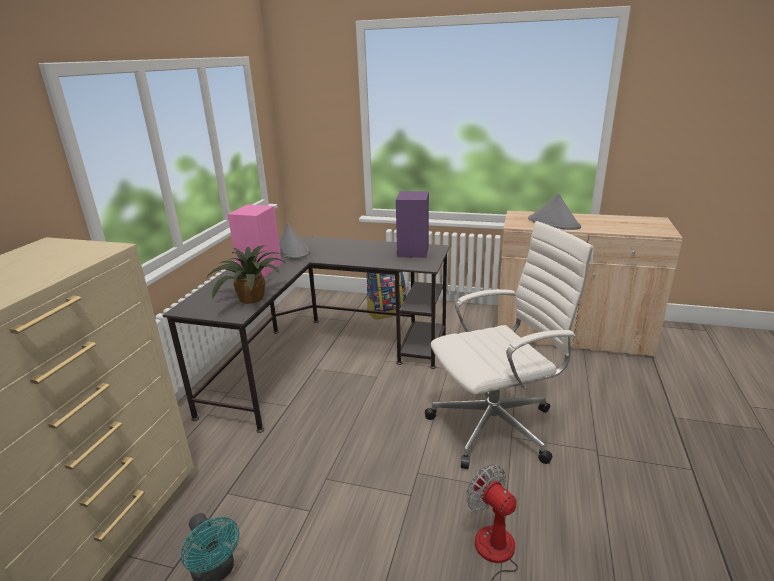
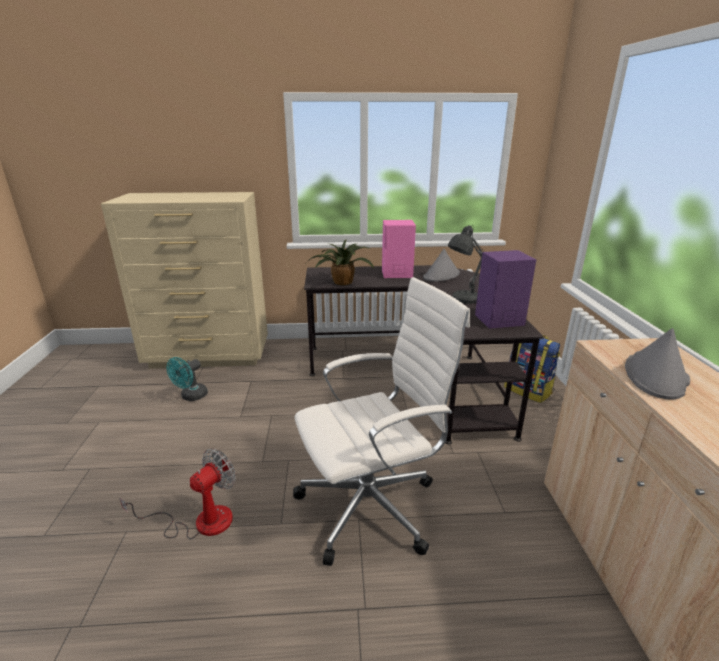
camera: 70 degrees right, 0 degrees up
white office chair [425,221,594,469] -> white office chair turned 75 degrees counterclockwise [293,277,470,566]
none -> grey table lamp [448,225,483,304]

